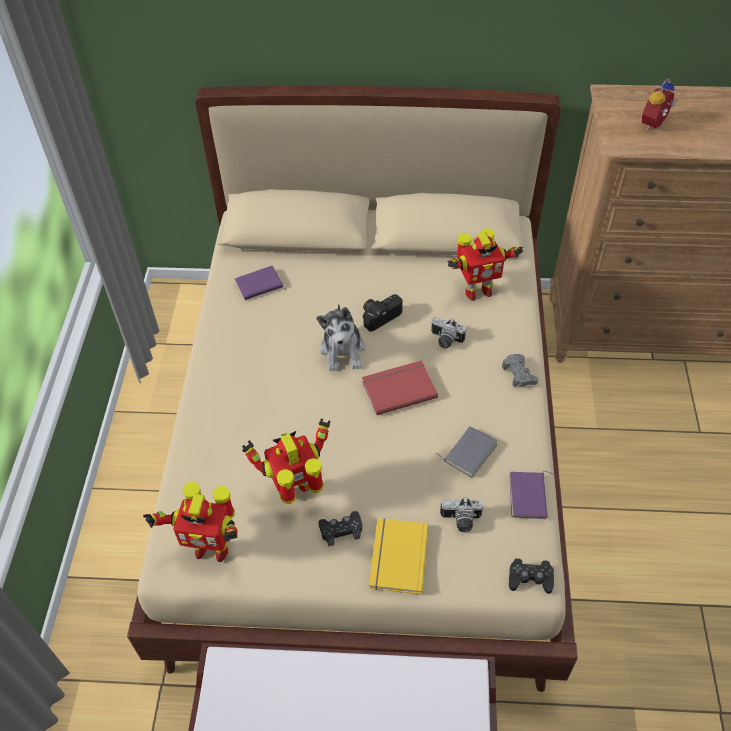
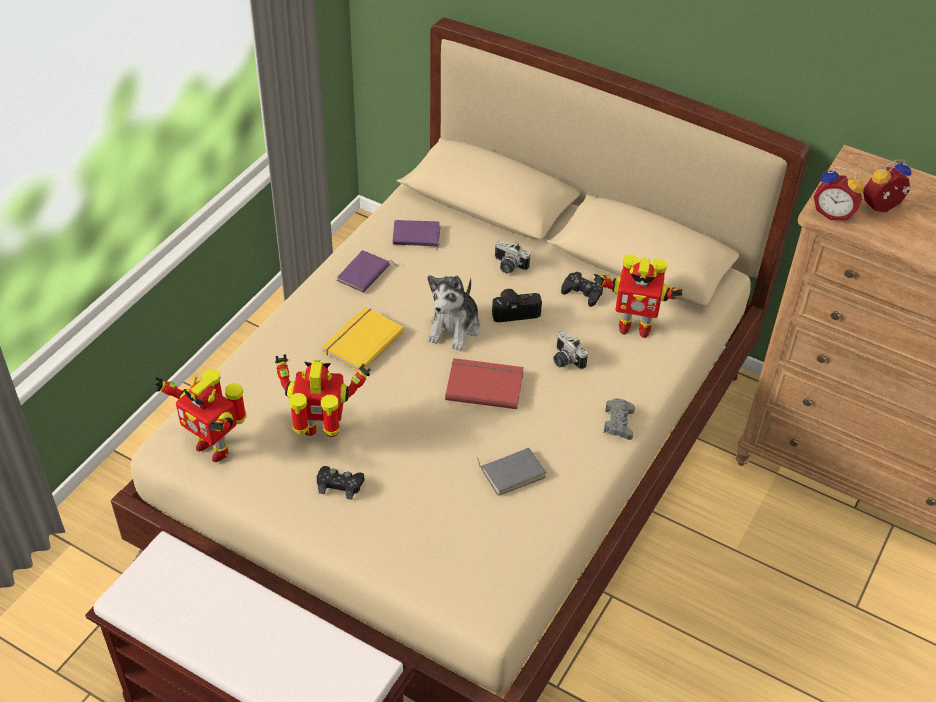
camera: 25 degrees right, 5 degrees down
yellow book [369,518,428,594] -> yellow book moved to [322,307,404,371]
camera [440,497,483,532] -> camera moved to [495,240,530,274]
black game controller [509,558,554,594] -> black game controller moved to [561,272,603,307]
purple book [510,471,555,519] -> purple book moved to [337,250,398,293]
none -> alarm clock [814,167,864,220]

